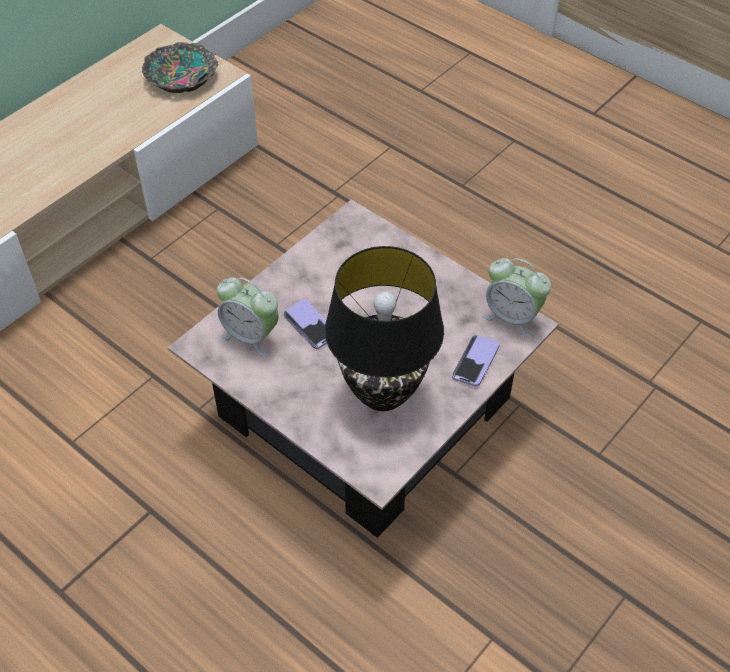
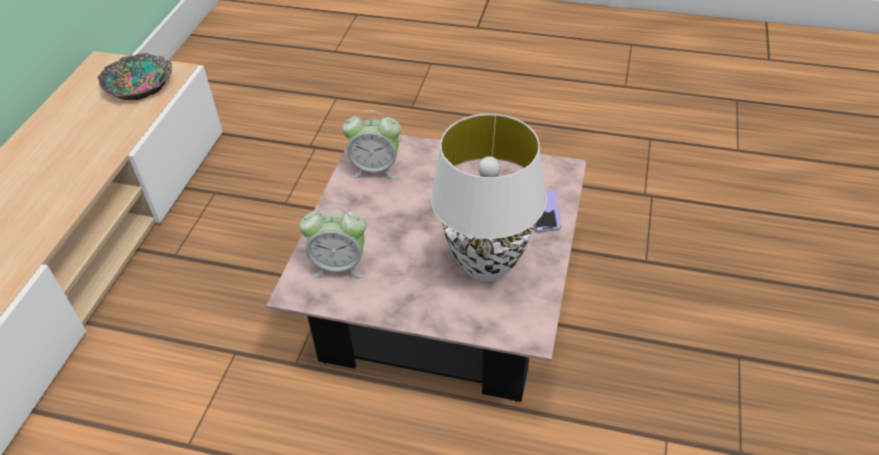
camera: 25 degrees left, 5 degrees down
phone [283,299,327,349] -> none
black table lamp [325,246,444,411] -> white table lamp [431,114,547,282]
alarm clock [482,258,551,338] -> alarm clock moved to [342,110,401,179]

